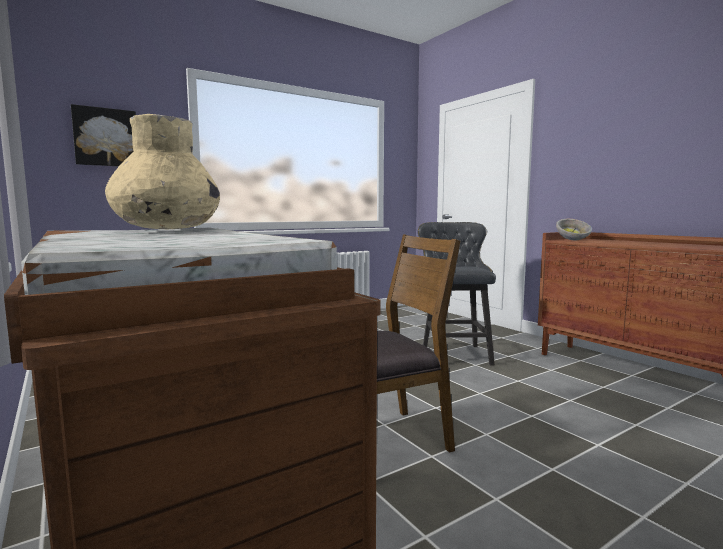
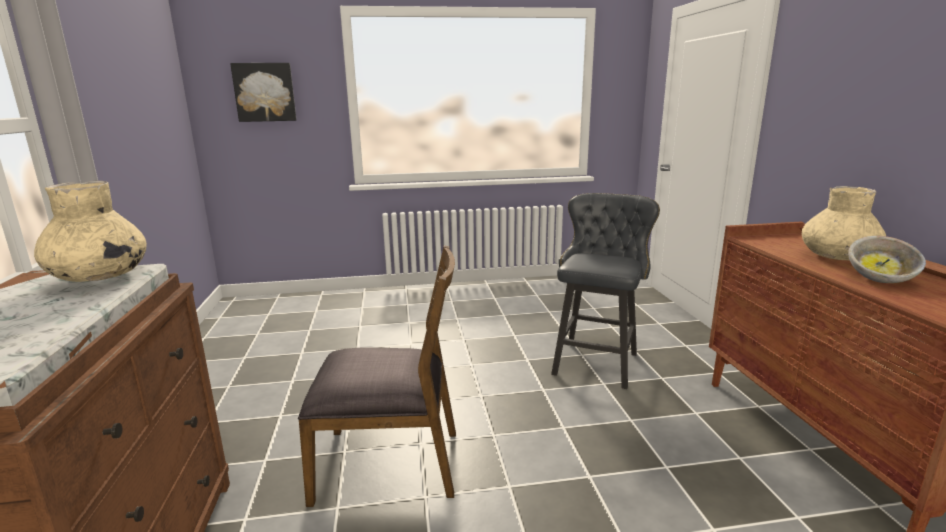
camera: 25 degrees right, 10 degrees up
bowl [556,219,592,240] -> bowl moved to [848,236,926,283]
none -> beige vase [802,186,886,261]

